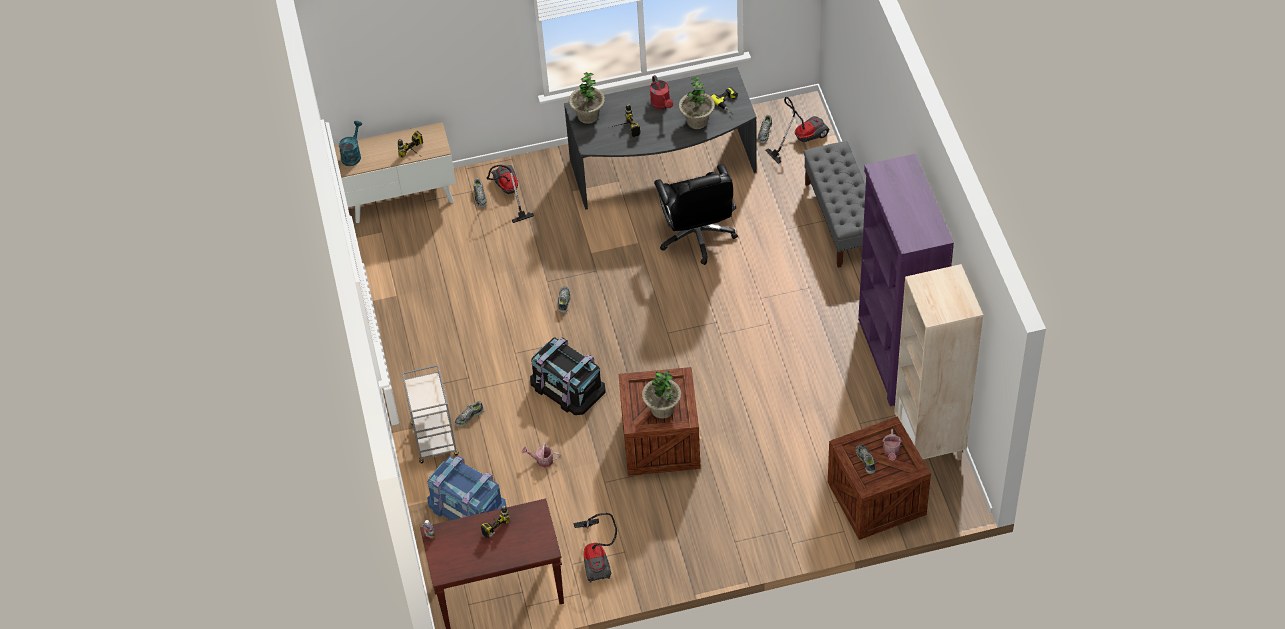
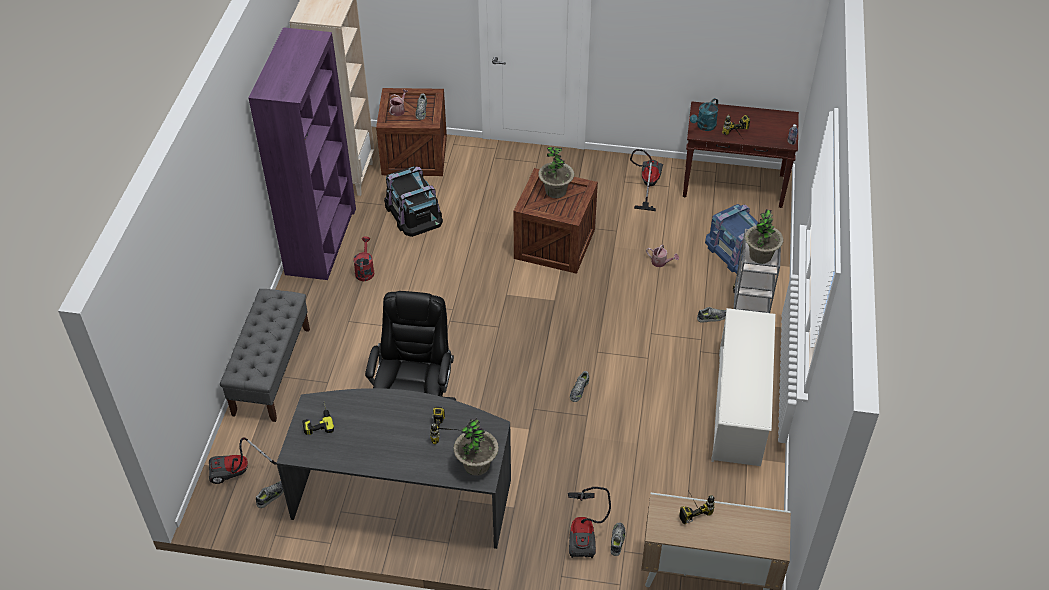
camera: 160 degrees left, 5 degrees down
turquoise watering can [339,121,362,166] -> turquoise watering can moved to [690,98,718,131]
black storage box [530,337,606,415] -> black storage box moved to [384,166,443,237]
red watering can [650,75,673,110] -> red watering can moved to [353,236,374,281]
potted plant [679,77,715,129] -> potted plant moved to [745,209,784,264]
none -> white shoe rack [711,308,775,466]

